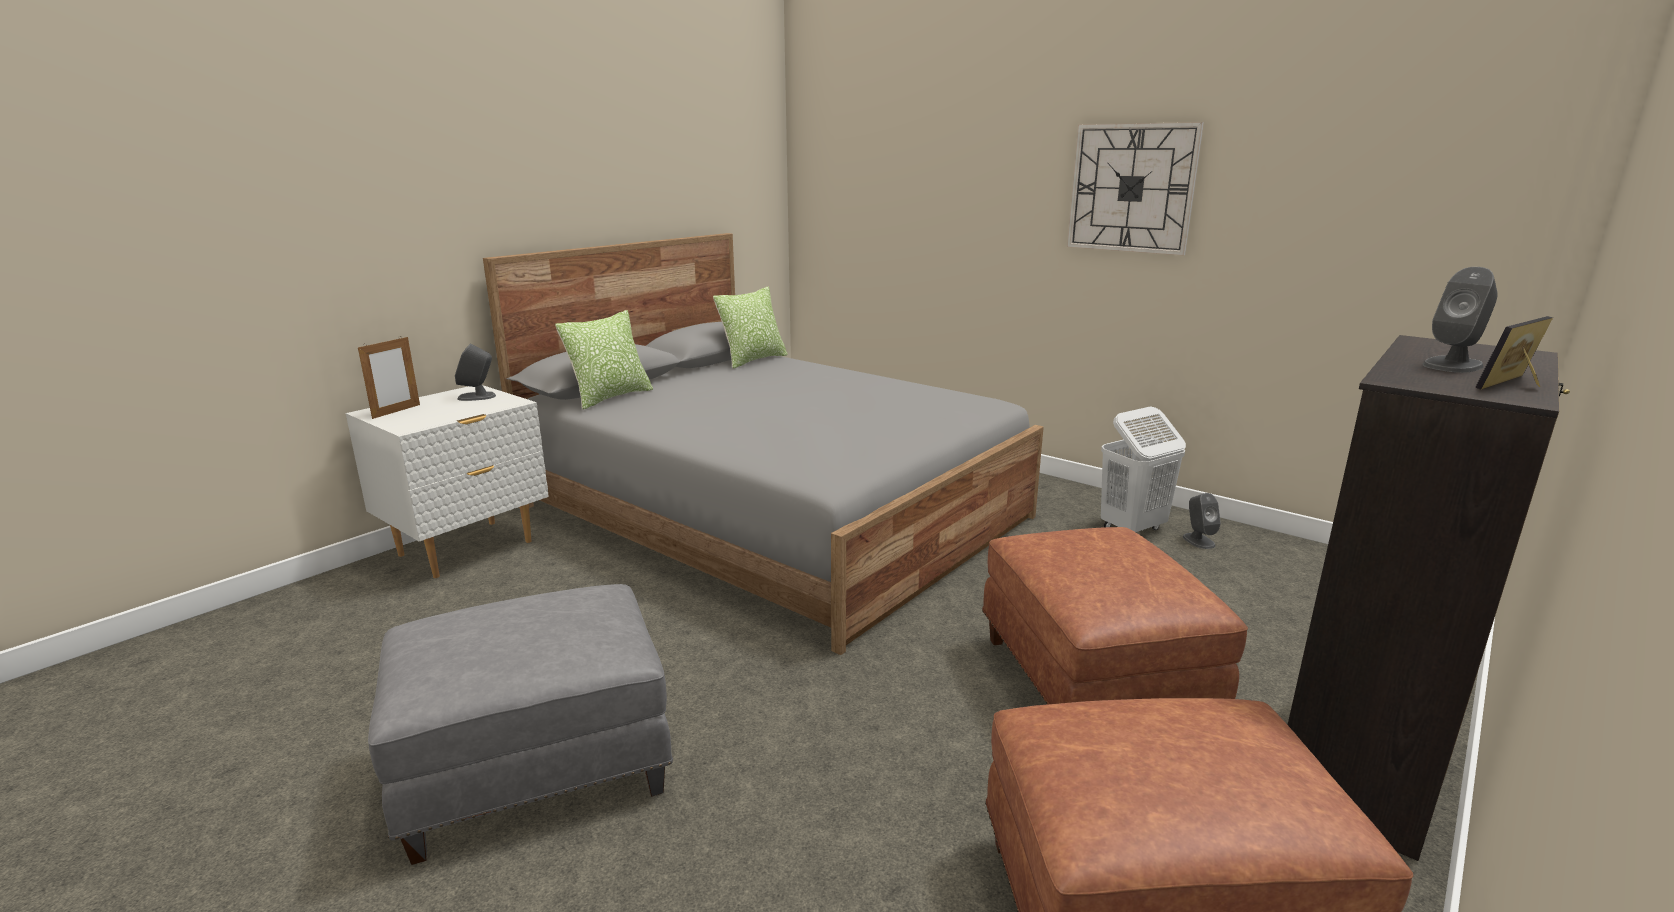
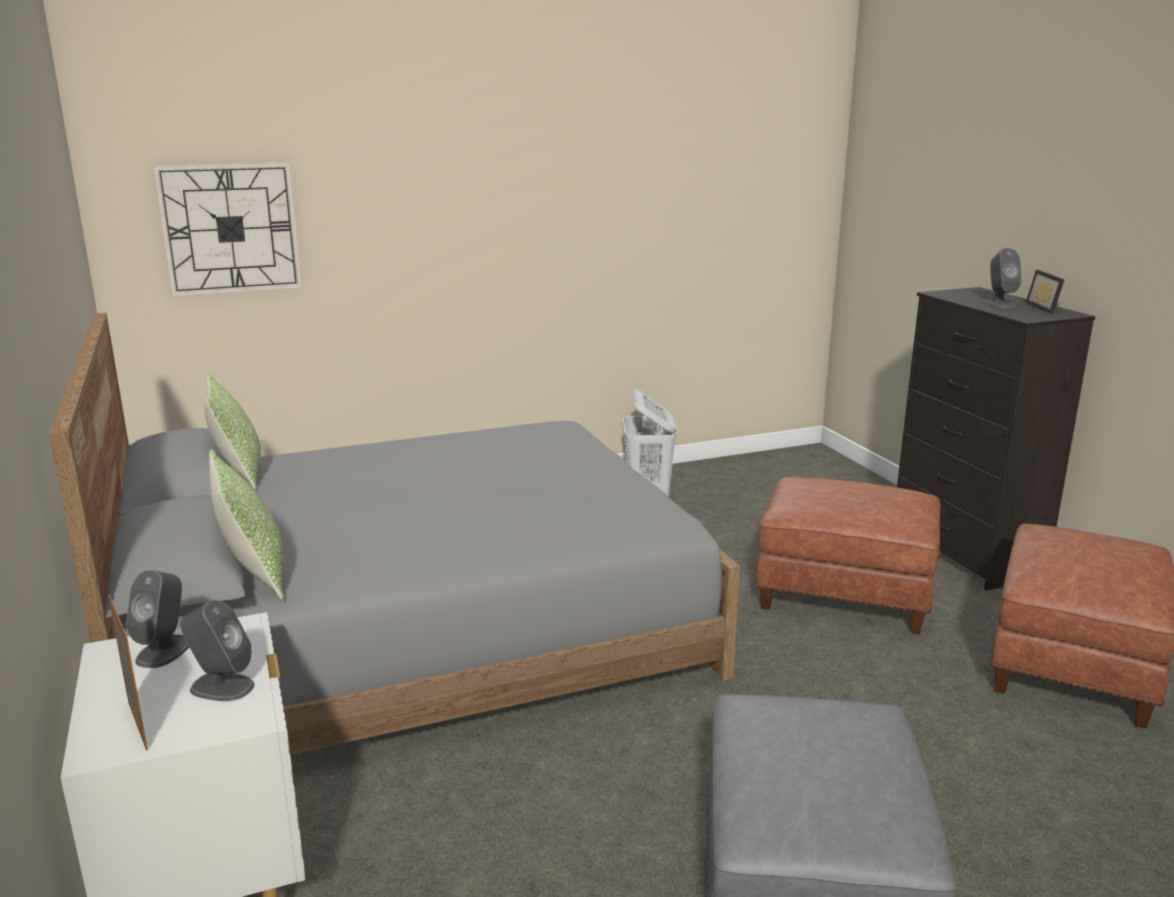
camera: 60 degrees left, 0 degrees up
wall clock [1067,122,1204,256] -> wall clock moved to [153,162,302,297]
grey speaker [1183,493,1221,549] -> grey speaker moved to [180,600,255,701]

